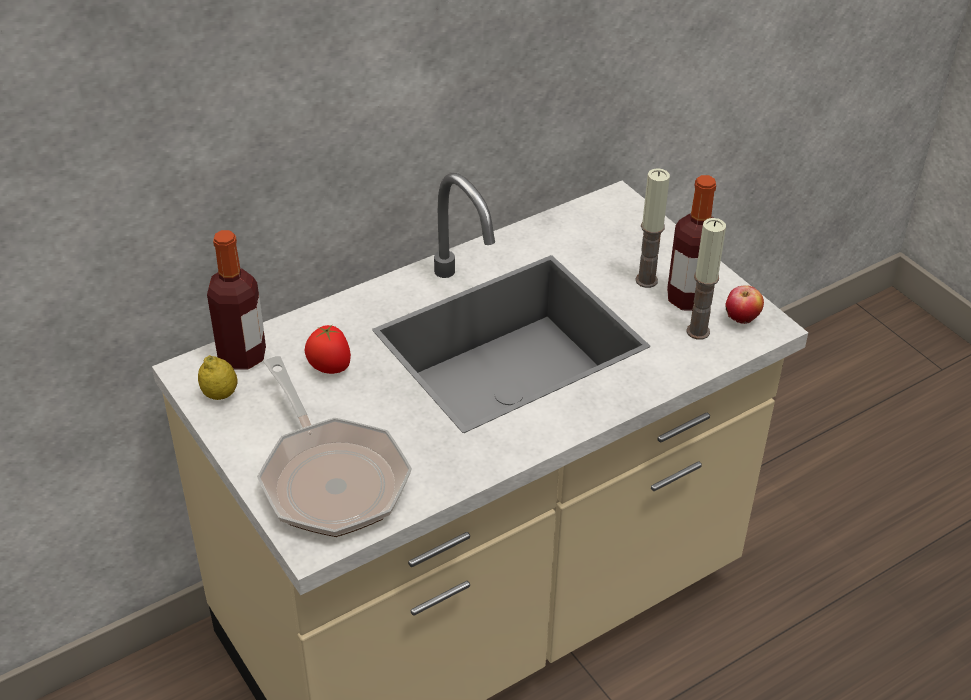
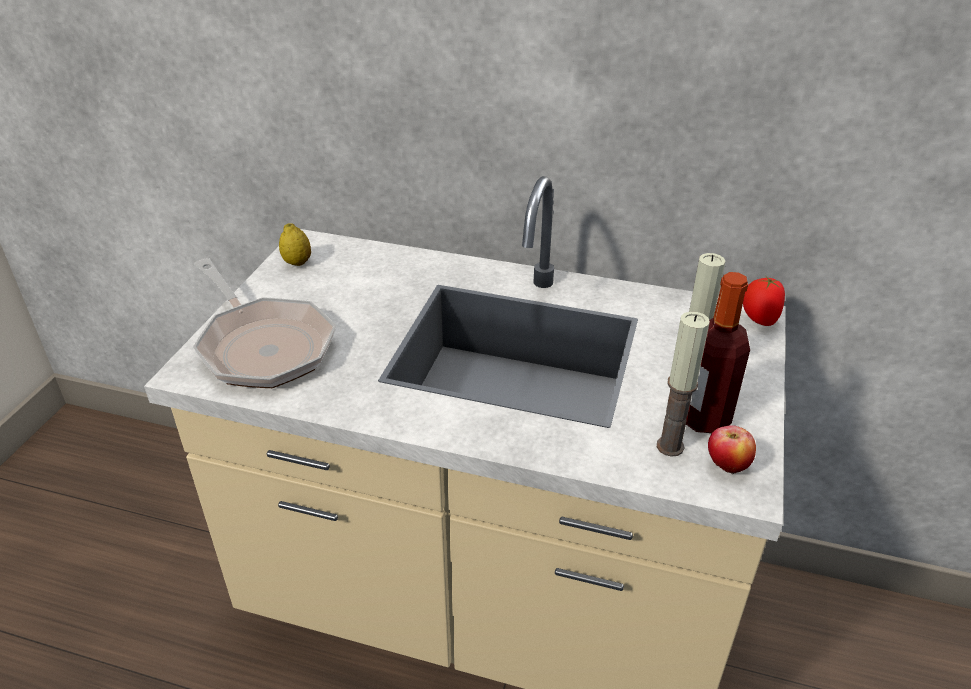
camera: 50 degrees right, 5 degrees down
bottle [207,230,266,370] -> none
frying pan [257,356,412,537] -> frying pan turned 60 degrees counterclockwise [193,259,336,388]
tomato [304,325,351,374] -> tomato moved to [743,277,785,326]

